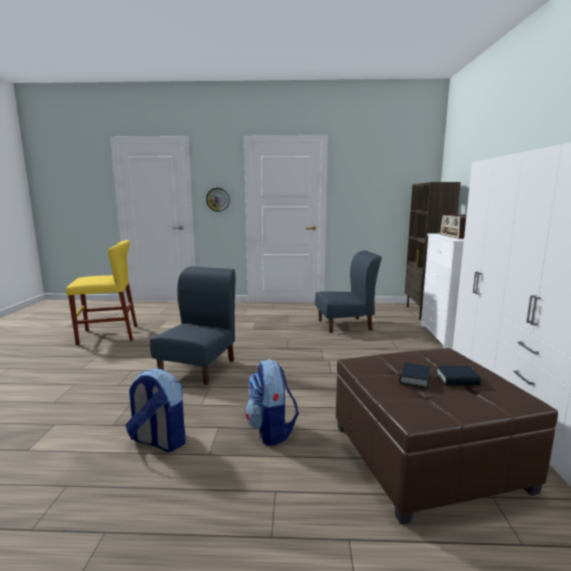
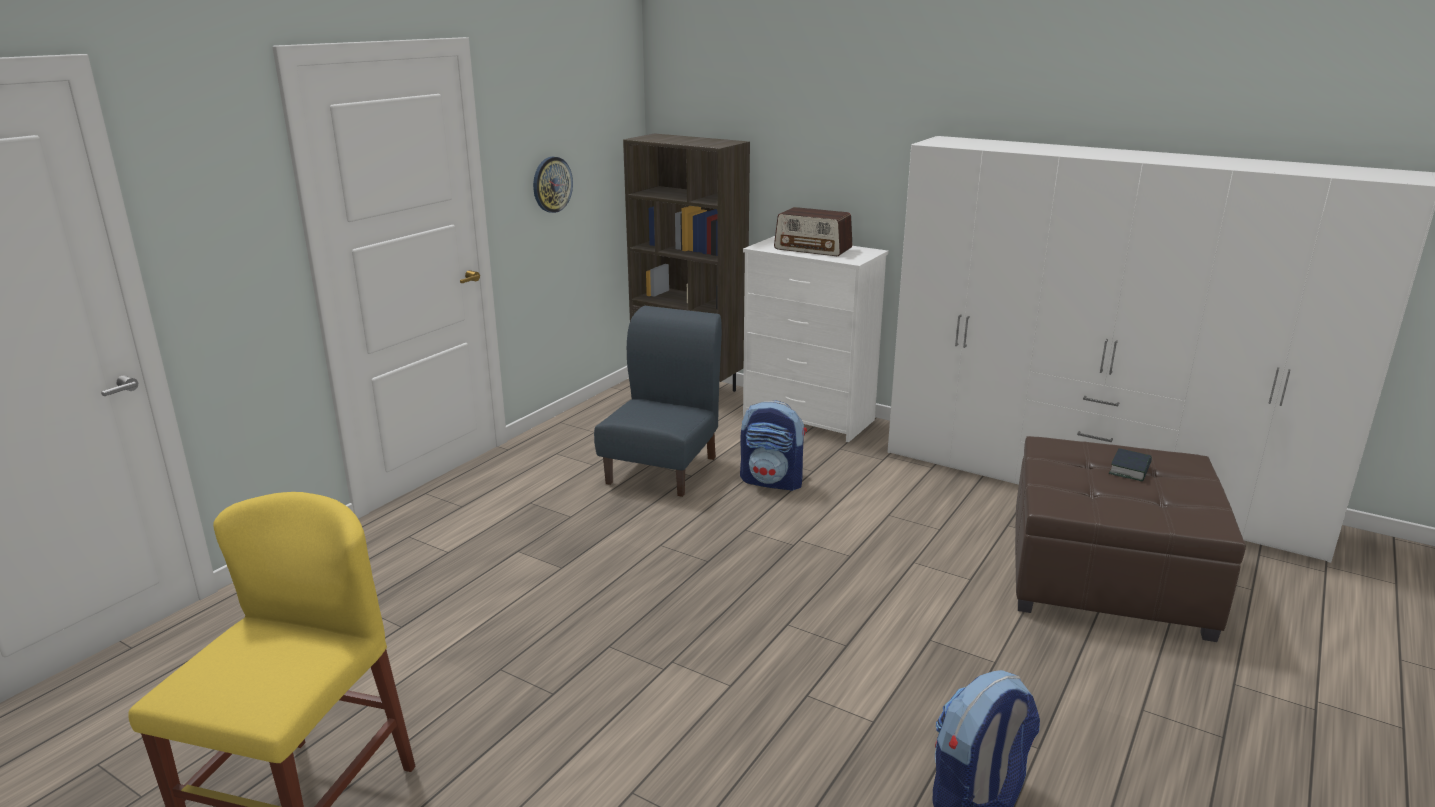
camera: 60 degrees left, 10 degrees up
blue chair [150,266,235,385] -> none
wall clock [206,188,230,212] -> wall clock moved to [533,157,573,213]
backpack [245,359,299,446] -> backpack moved to [740,401,807,491]
book [399,363,430,388] -> none

